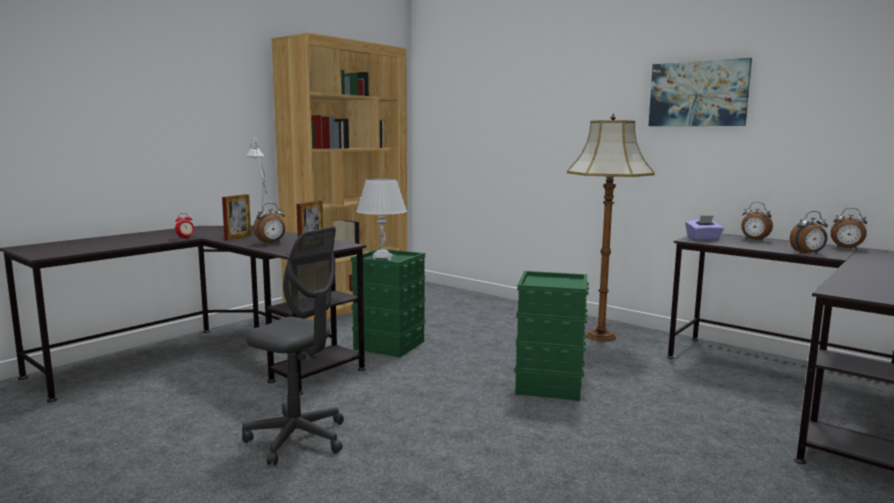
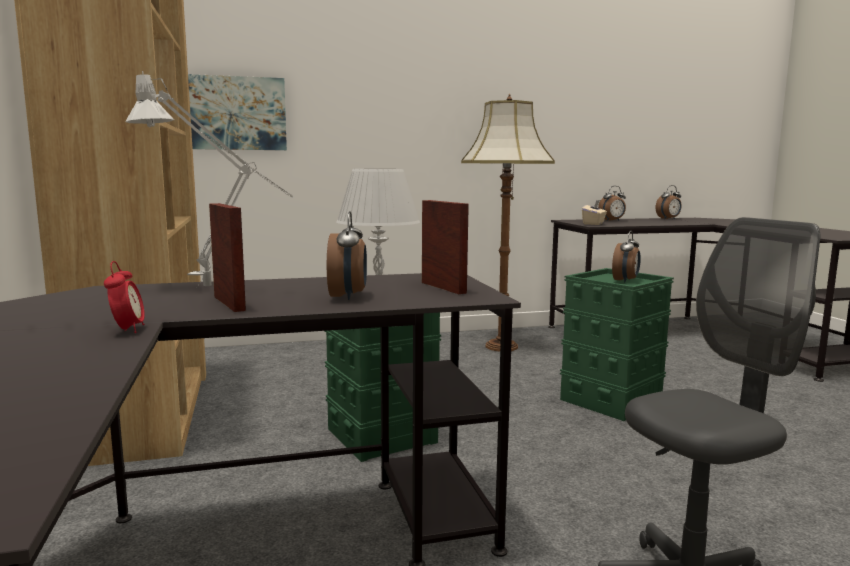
camera: 55 degrees left, 0 degrees up
picture [649,58,752,126] -> picture moved to [188,74,287,150]
purple tissue box [685,215,724,241] -> beige tissue box [582,200,607,225]
alarm clock [790,211,828,254] -> alarm clock moved to [612,231,641,283]

